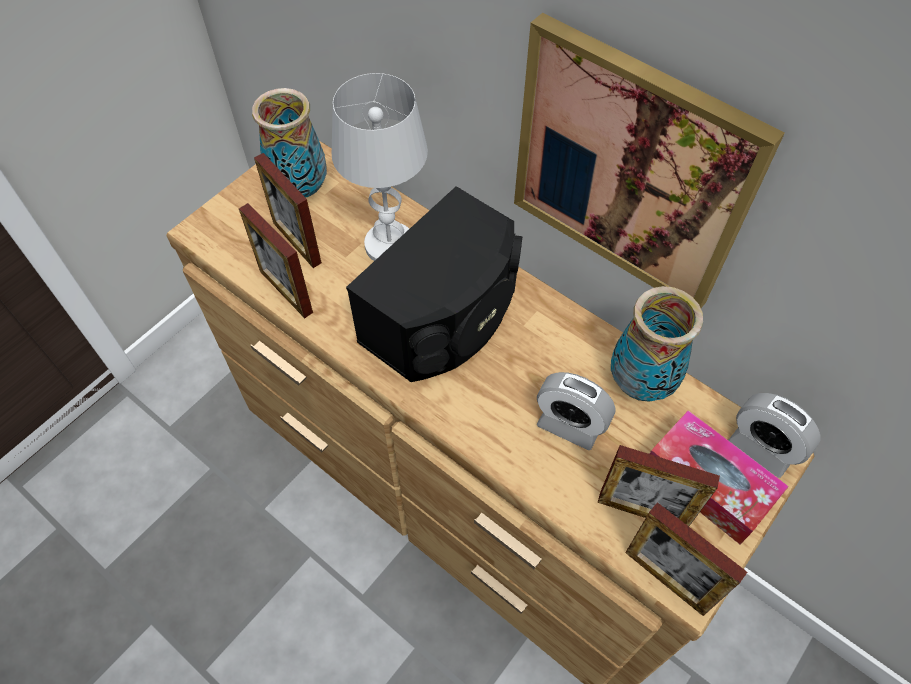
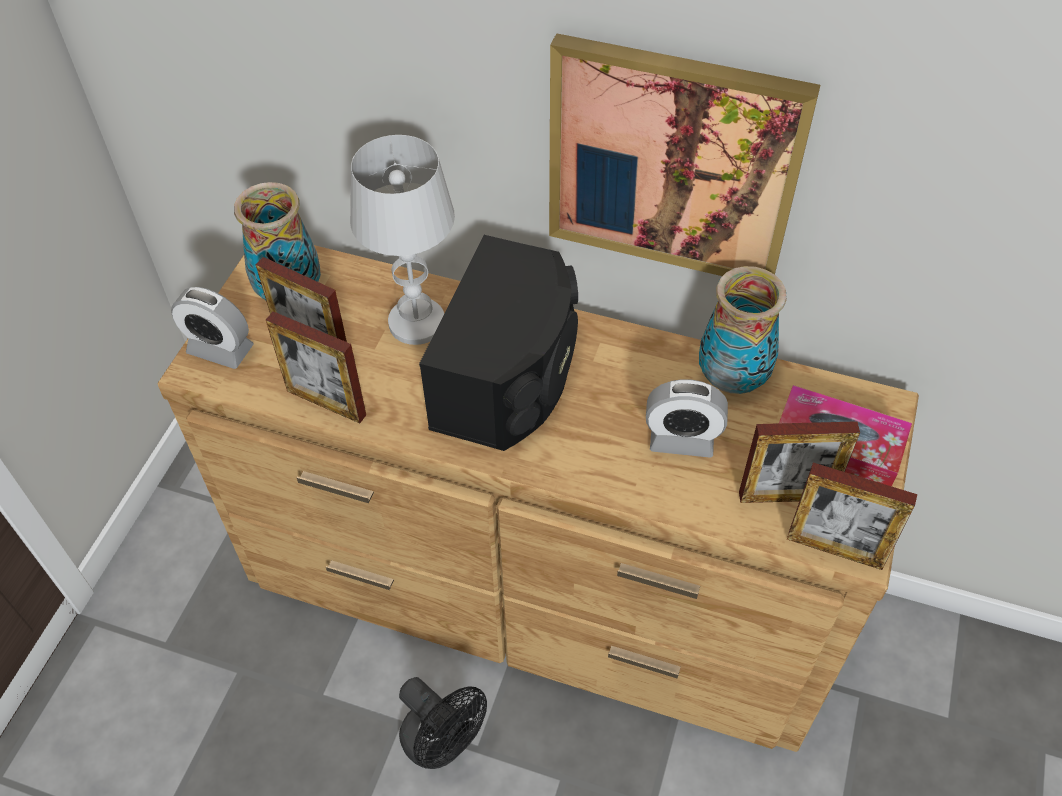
camera: 20 degrees left, 5 degrees down
alarm clock [728,393,820,478] -> alarm clock moved to [171,287,253,369]
none -> black fan [399,677,487,769]

